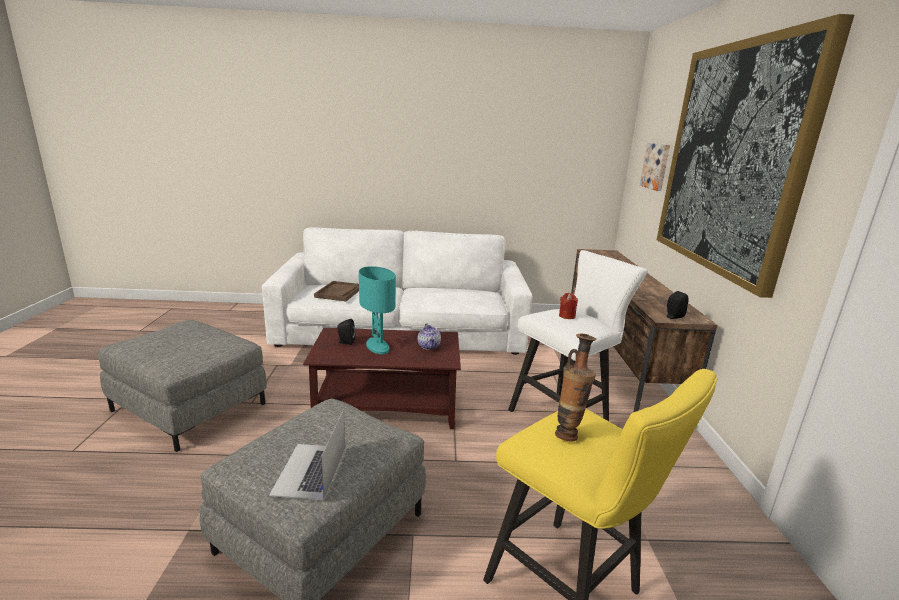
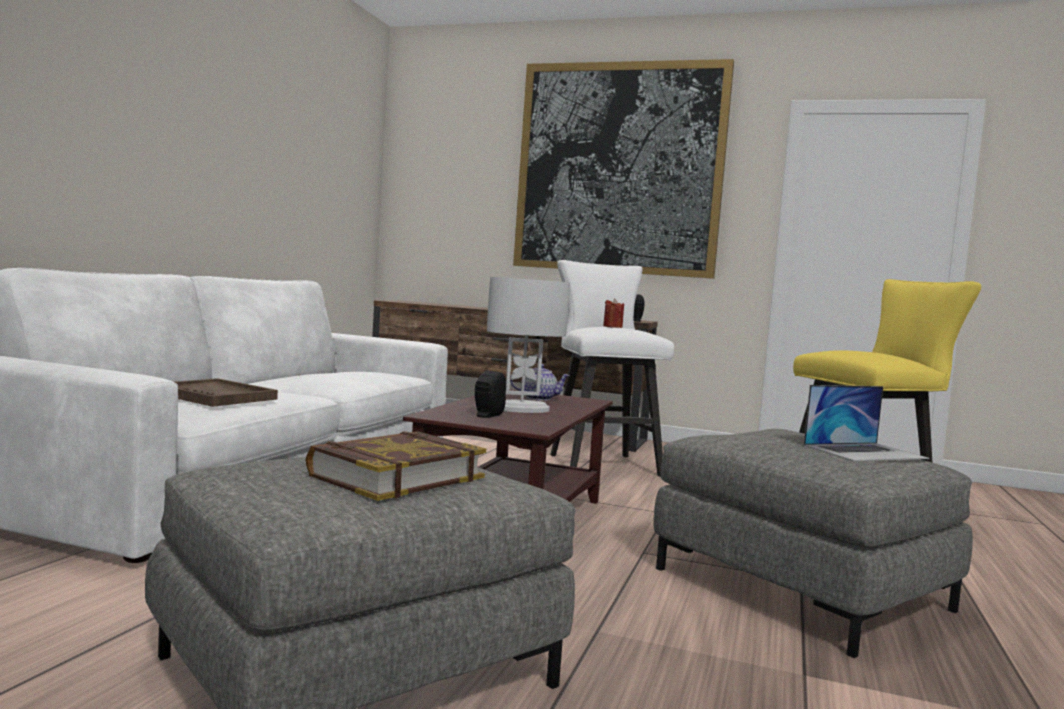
camera: 70 degrees left, 15 degrees down
laptop [269,409,345,500] -> laptop turned 45 degrees counterclockwise [804,385,929,461]
turquoise table lamp [359,266,396,354] -> white table lamp [487,277,570,413]
vase [555,334,596,442] -> none
picture [640,143,670,191] -> none
none -> book [306,431,486,501]

